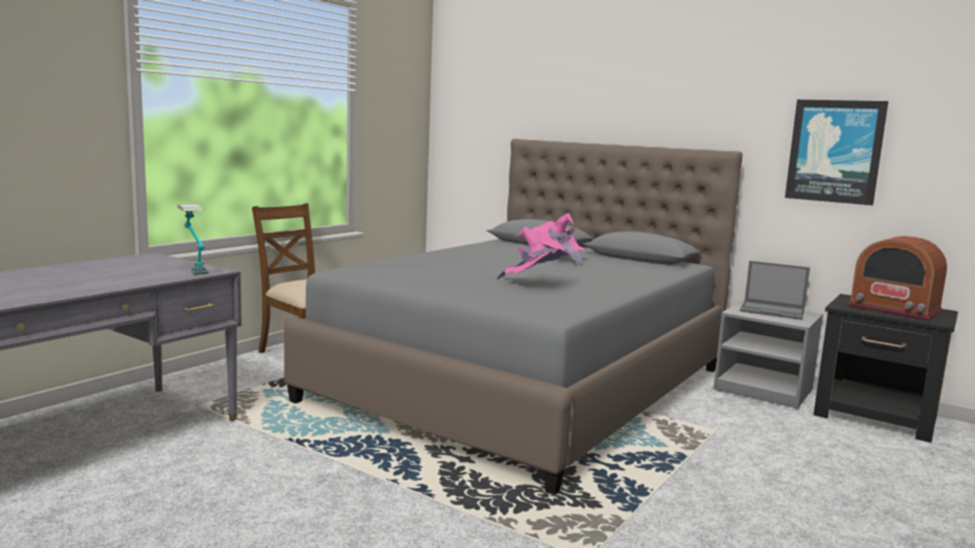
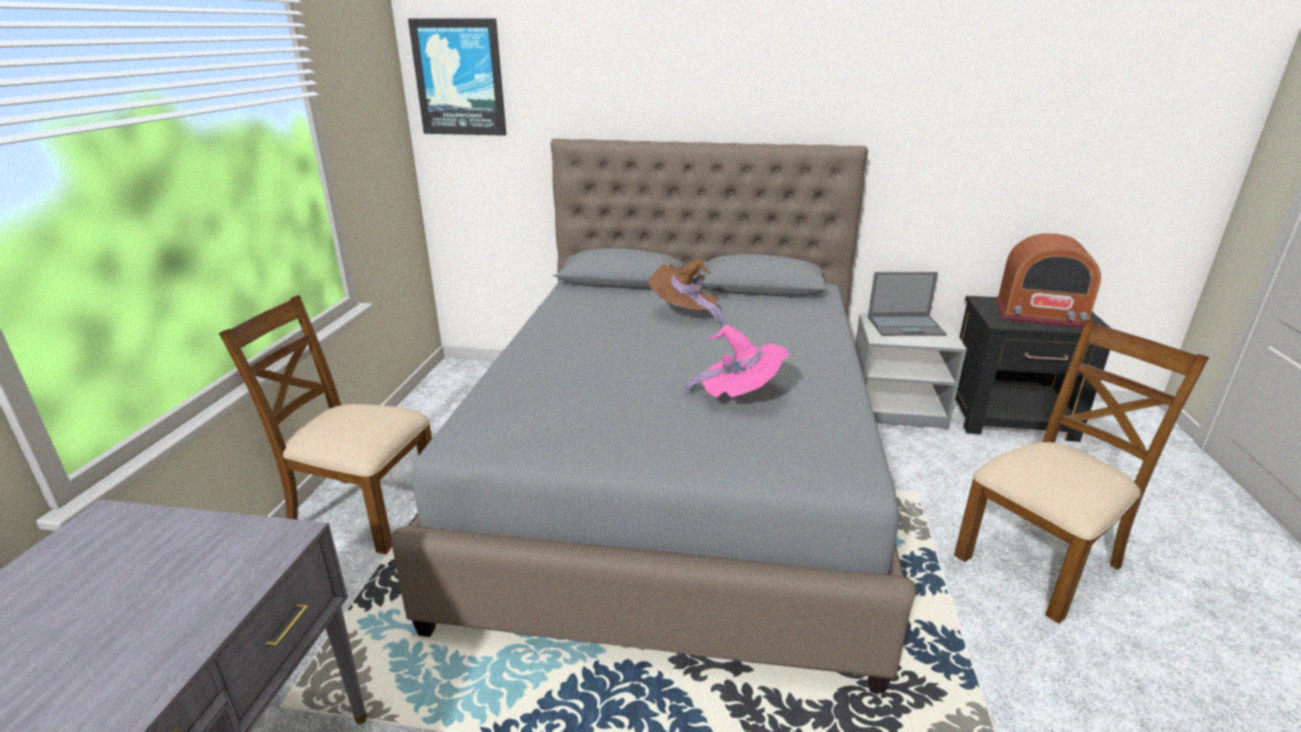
camera: 25 degrees left, 15 degrees up
table lamp [177,204,208,275] -> none
pink hat [532,213,585,265] -> brown hat [648,259,727,327]
picture [785,100,889,205] -> picture moved to [408,18,506,136]
none -> brown chair [954,319,1209,624]

